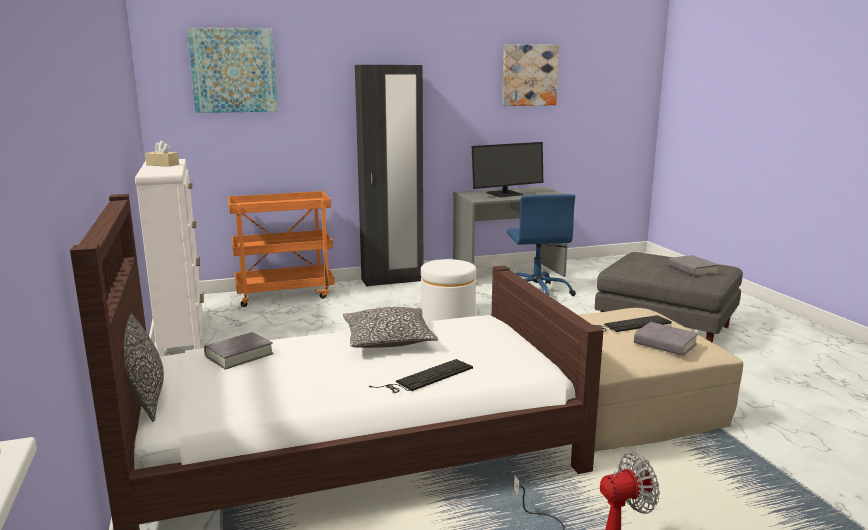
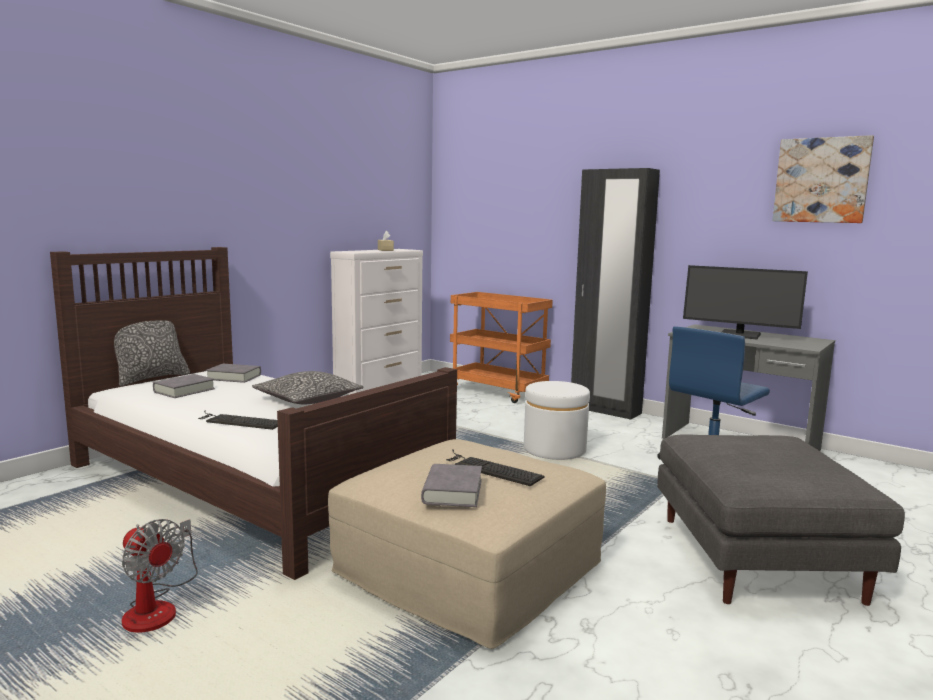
camera: 55 degrees right, 5 degrees down
picture [187,27,278,113] -> none
grey book [668,255,719,276] -> grey book moved to [153,374,215,398]

